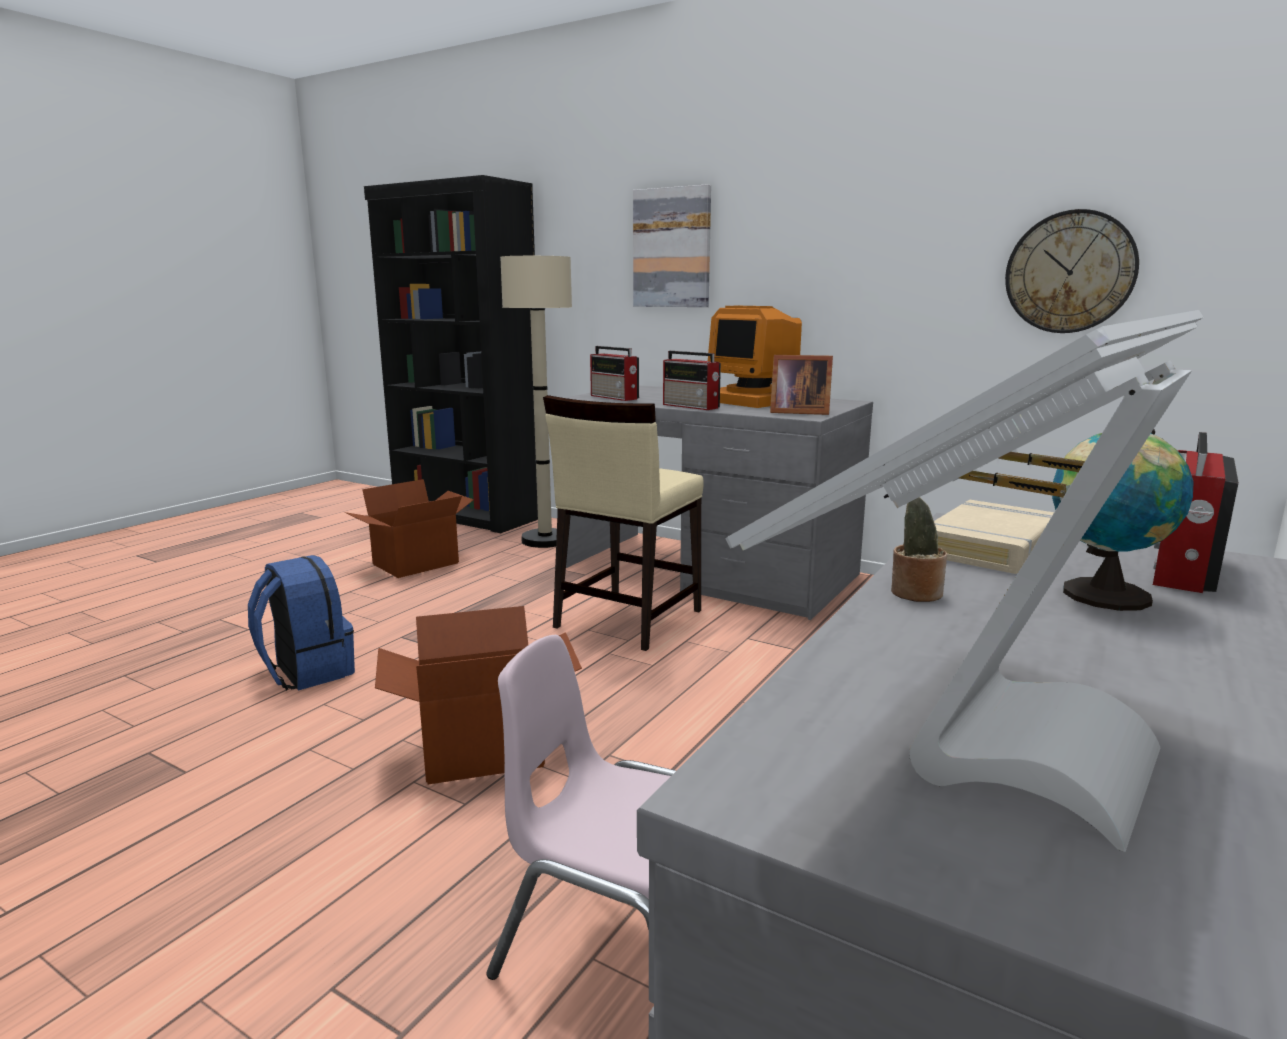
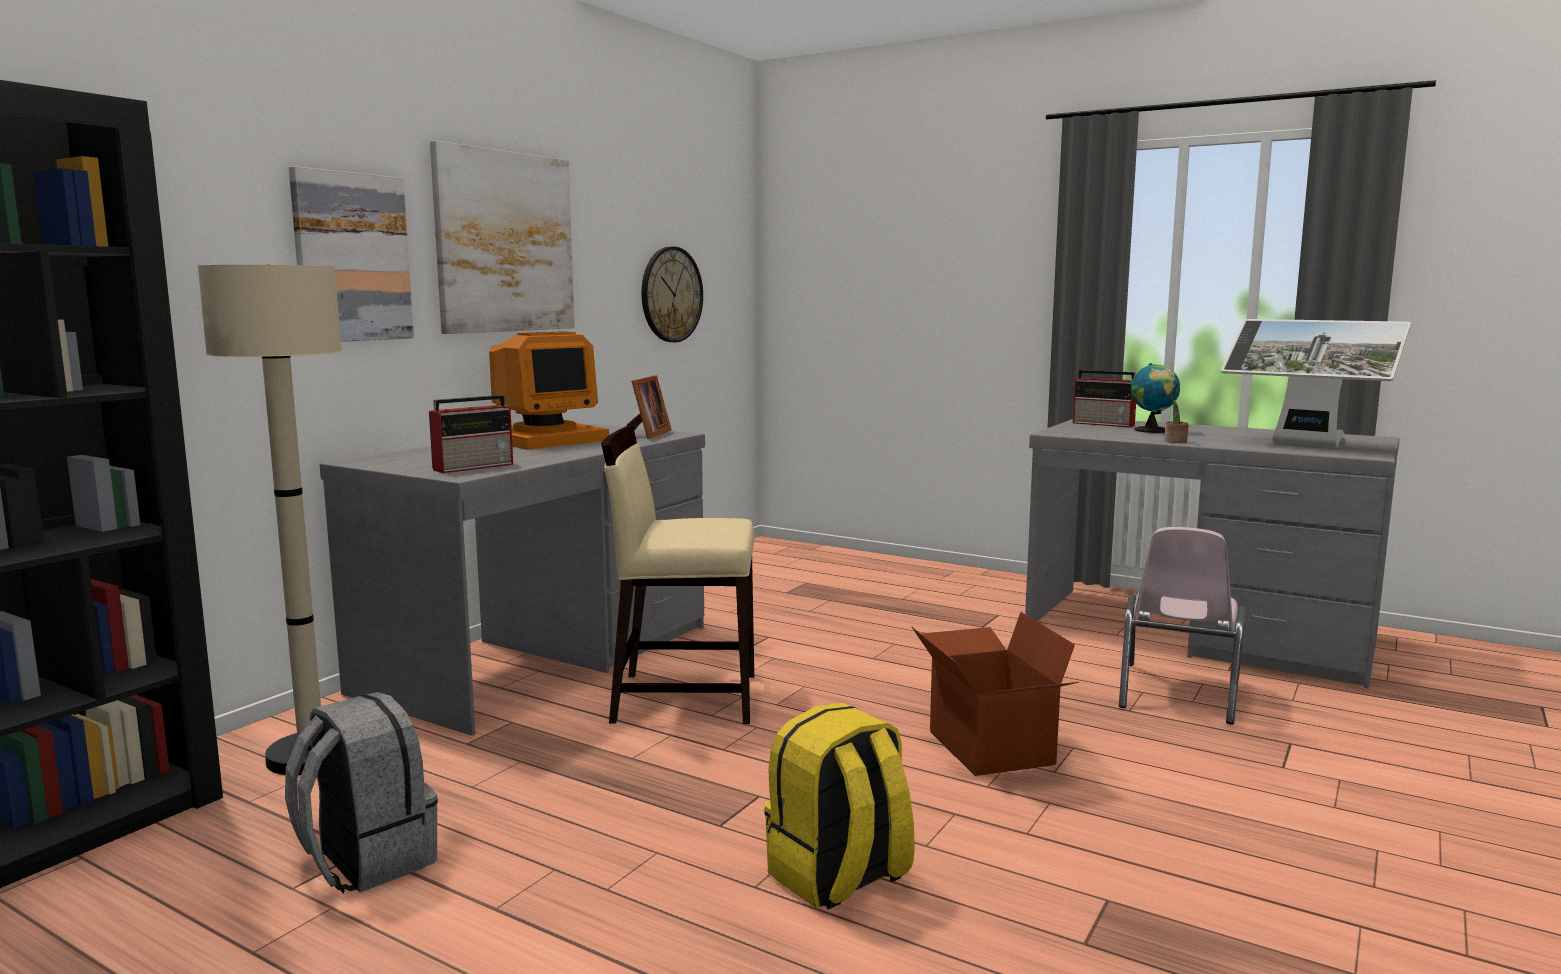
camera: 90 degrees left, 5 degrees down
blue backpack [248,555,355,690] -> yellow backpack [764,703,915,909]
cardboard box [345,479,474,578] -> grey backpack [285,692,438,893]
beige chair [543,395,704,651] -> beige chair turned 150 degrees clockwise [601,425,754,724]
radio [663,351,721,410] -> none
beige book [934,500,1054,574] -> none
none -> picture [430,141,575,334]

